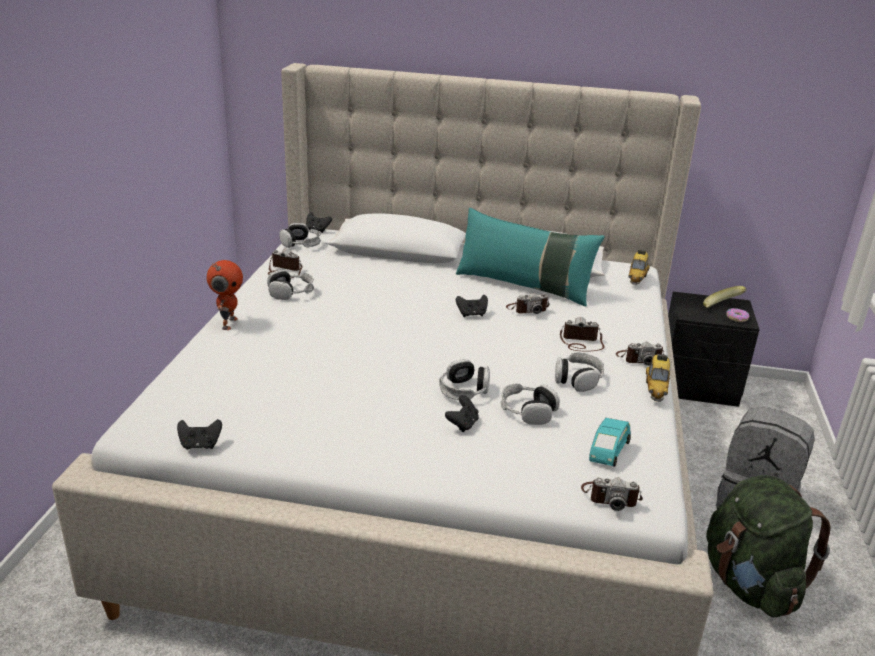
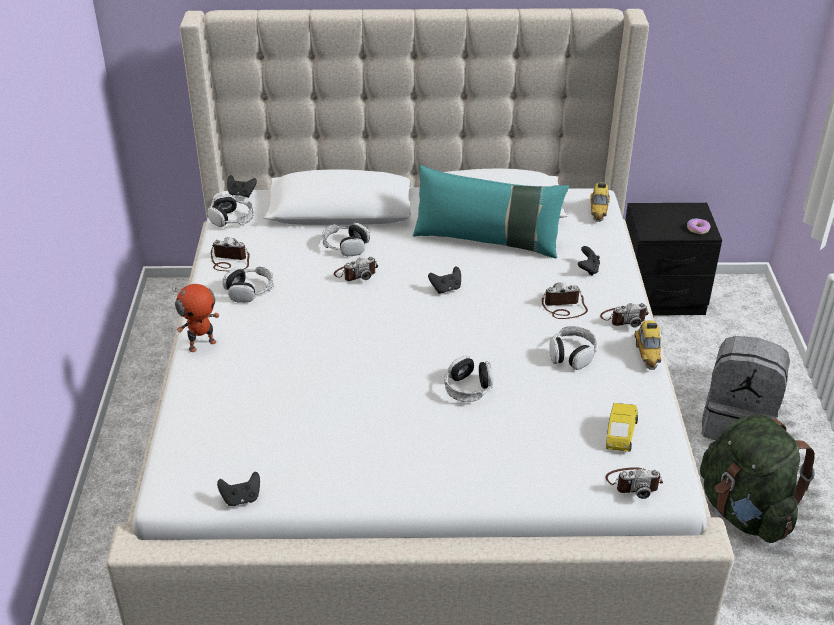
camera: 10 degrees left, 10 degrees up
toy robot [207,260,243,330] -> toy robot turned 60 degrees clockwise [172,284,220,352]
black game controller [445,395,479,432] -> black game controller moved to [578,246,600,276]
headphones [501,383,560,425] -> headphones moved to [322,223,370,256]
camera [506,293,550,314] -> camera moved to [334,256,378,281]
turquoise toy car [589,418,631,467] -> yellow toy car [606,403,638,452]
banana [703,286,746,308] -> none

